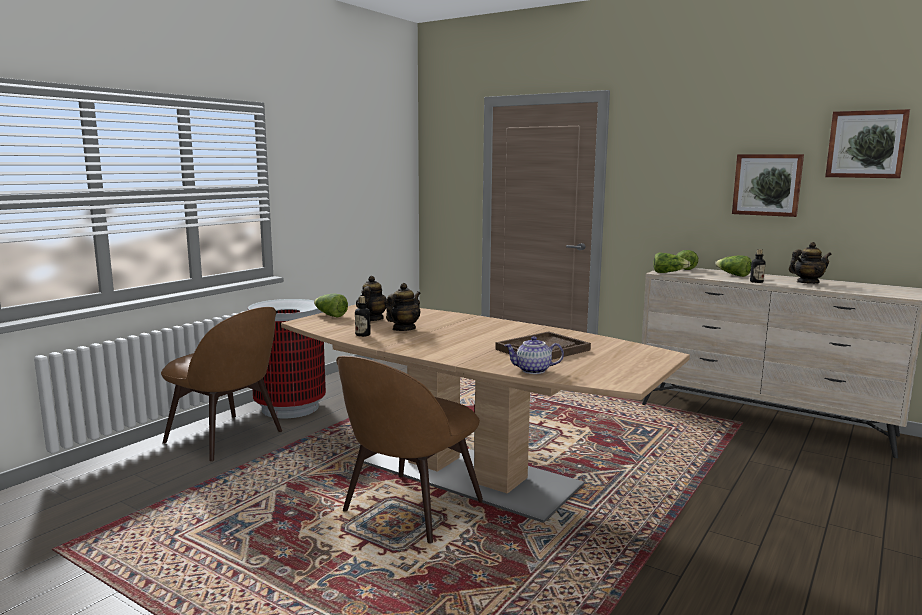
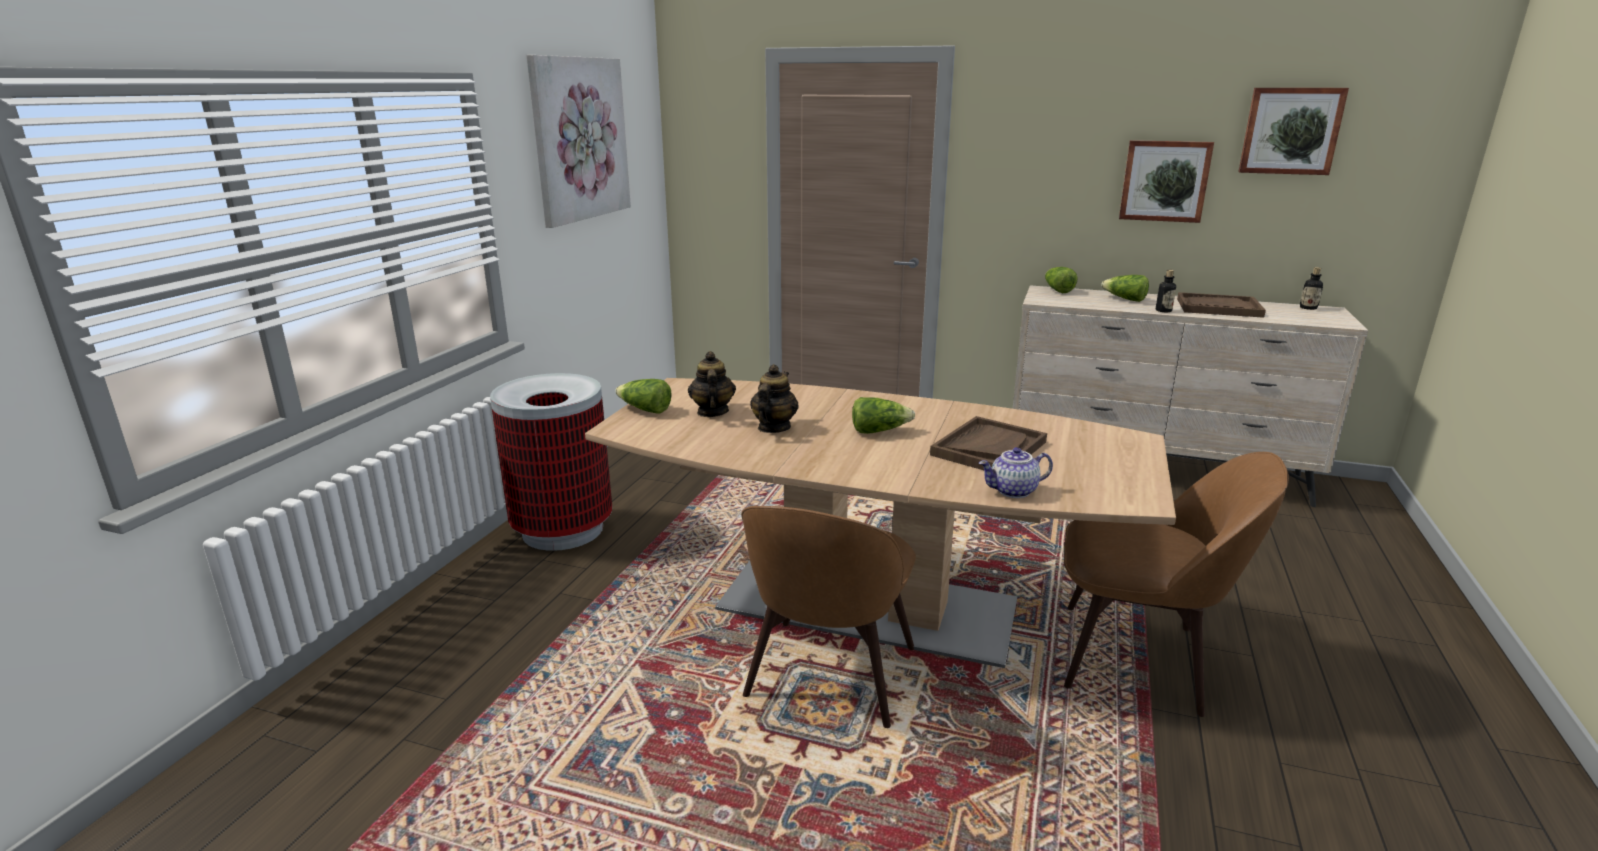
camera: 15 degrees left, 10 degrees up
brown chair [161,307,282,461] -> brown chair moved to [1064,452,1289,717]
bottle [355,296,371,337] -> bottle moved to [1300,267,1323,310]
lettuce [653,253,690,273] -> lettuce moved to [852,397,915,434]
teapot [789,242,832,284] -> brown tray [1177,292,1266,318]
none -> picture [526,55,631,228]

